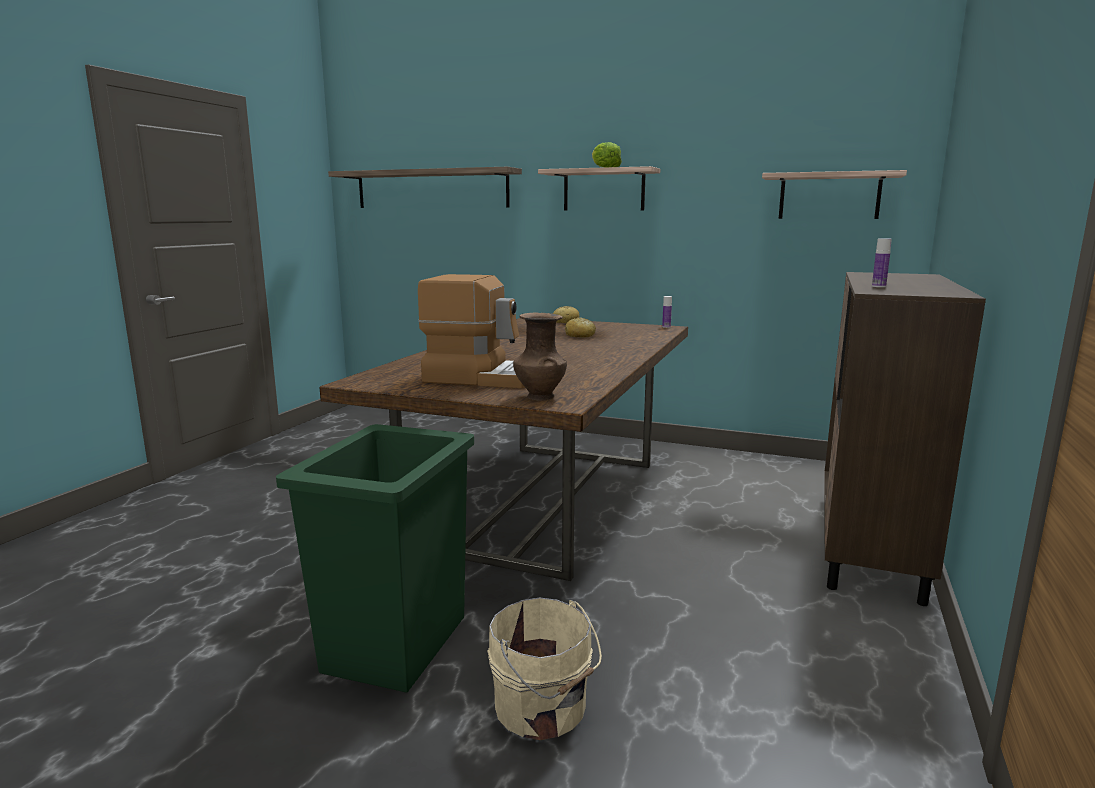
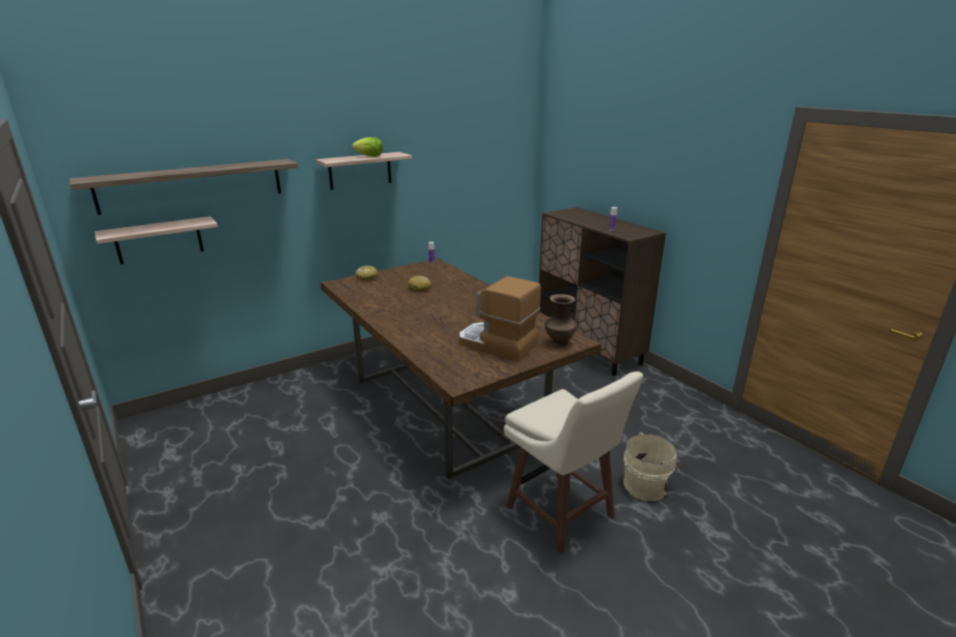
camera: 55 degrees left, 10 degrees up
green trash can [276,424,474,693] -> beige stool [504,371,643,554]
coffee machine [418,274,525,388] -> coffee machine turned 105 degrees counterclockwise [459,276,541,361]
shelf [762,170,907,219] -> shelf moved to [95,216,218,264]

